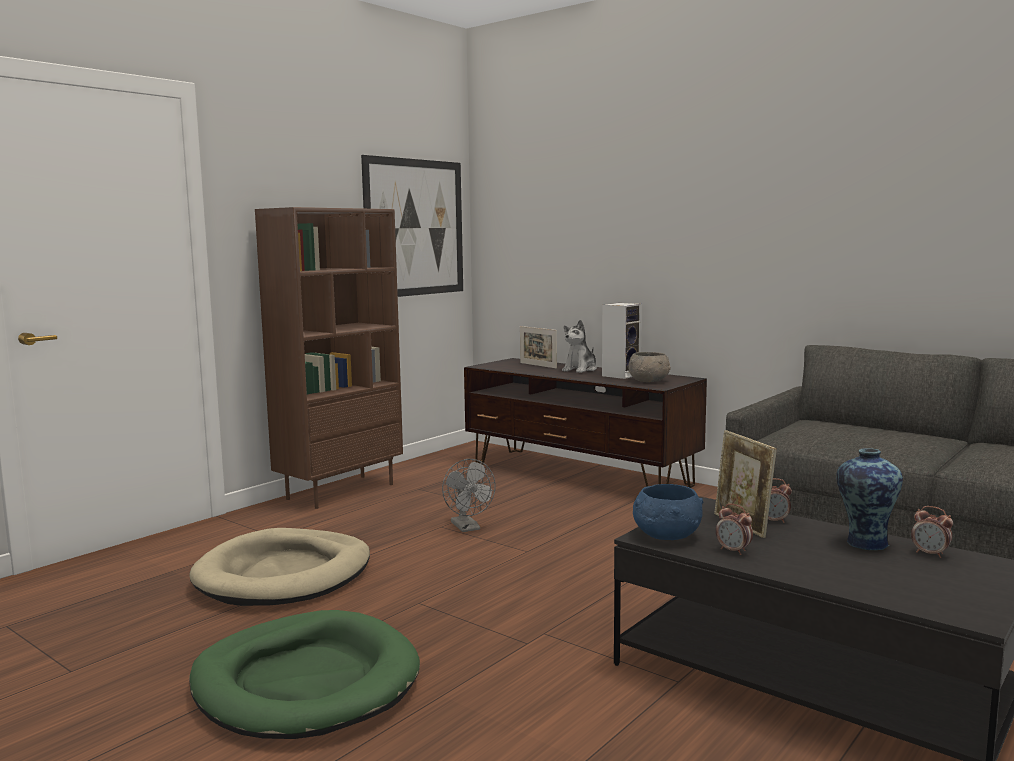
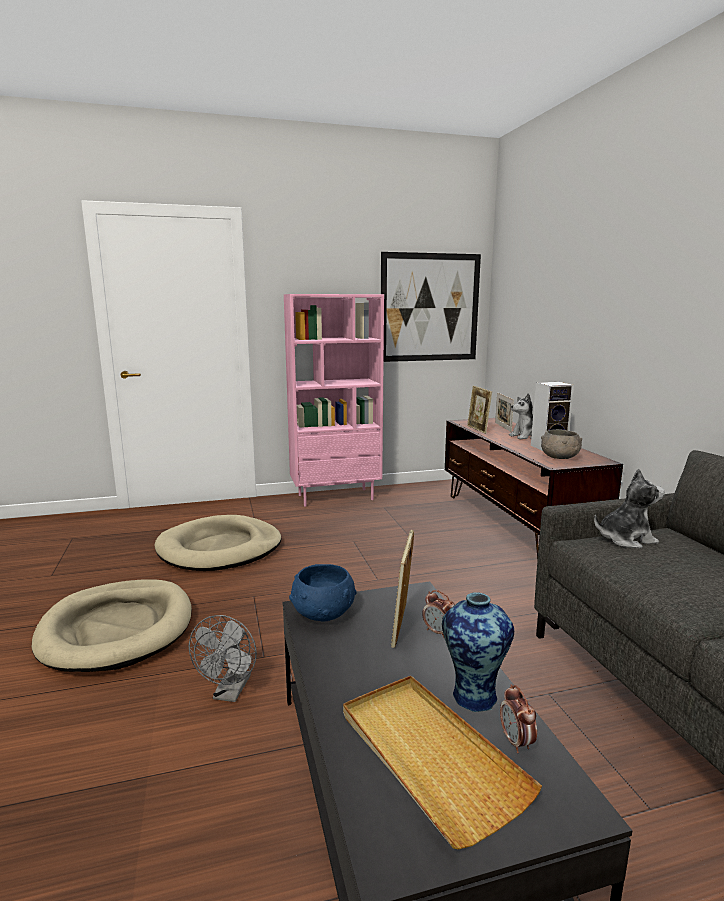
camera: 35 degrees right, 5 degrees up
green dog bed [189,610,420,739] -> beige dog bed [32,580,192,672]
brown bookcase [255,207,403,509] -> pink bookcase [284,294,384,507]
grey fan [442,459,495,532] -> grey fan moved to [189,615,257,702]
alarm clock [716,504,753,555] -> none
none -> beige tray [343,676,542,849]
none -> picture frame [467,386,492,434]
none -> plush toy [594,469,665,548]

